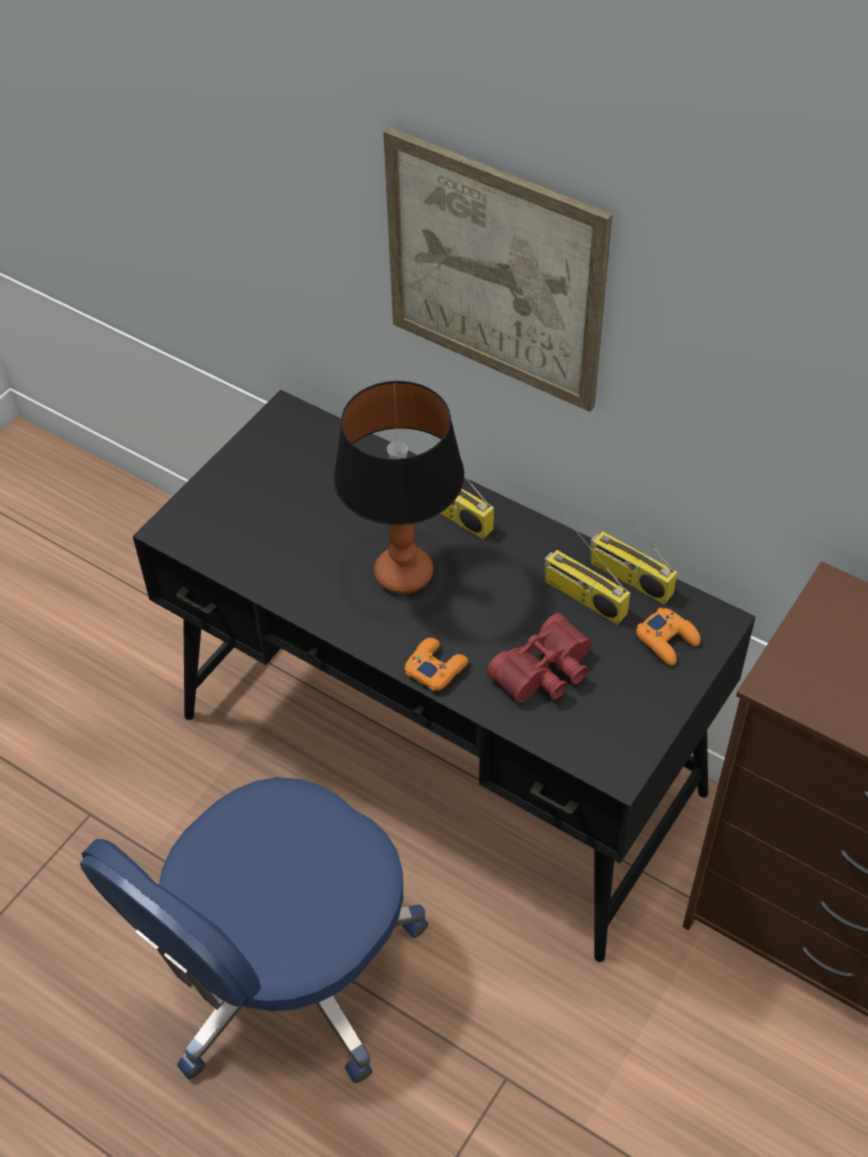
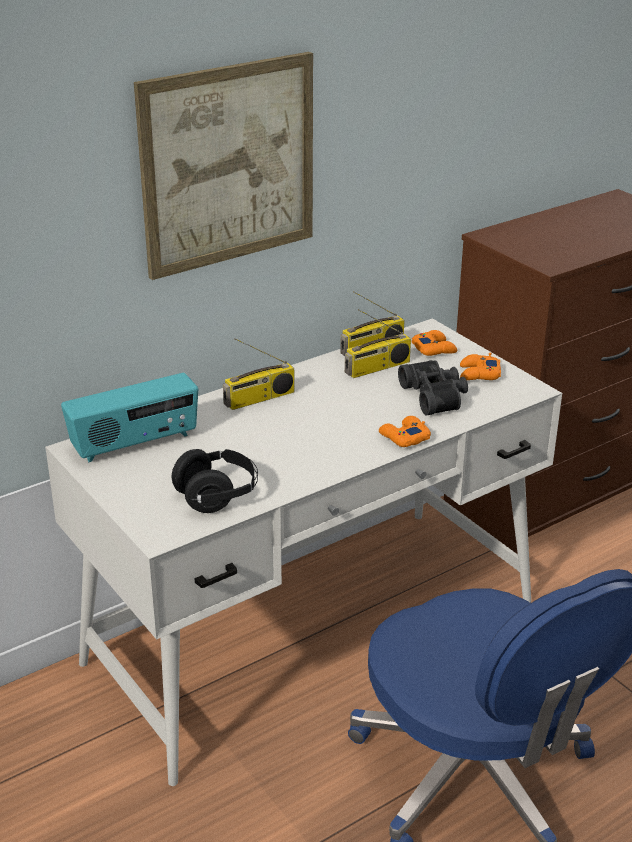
camera: 70 degrees left, 20 degrees down
black desk [133,390,756,962] -> white desk [45,318,562,786]
table lamp [333,381,464,594] -> none
red binoculars [487,613,592,703] -> black binoculars [398,360,468,415]
none -> radio [61,373,198,462]
none -> black headphones [172,449,258,513]
none -> orange game controller [460,352,501,380]

